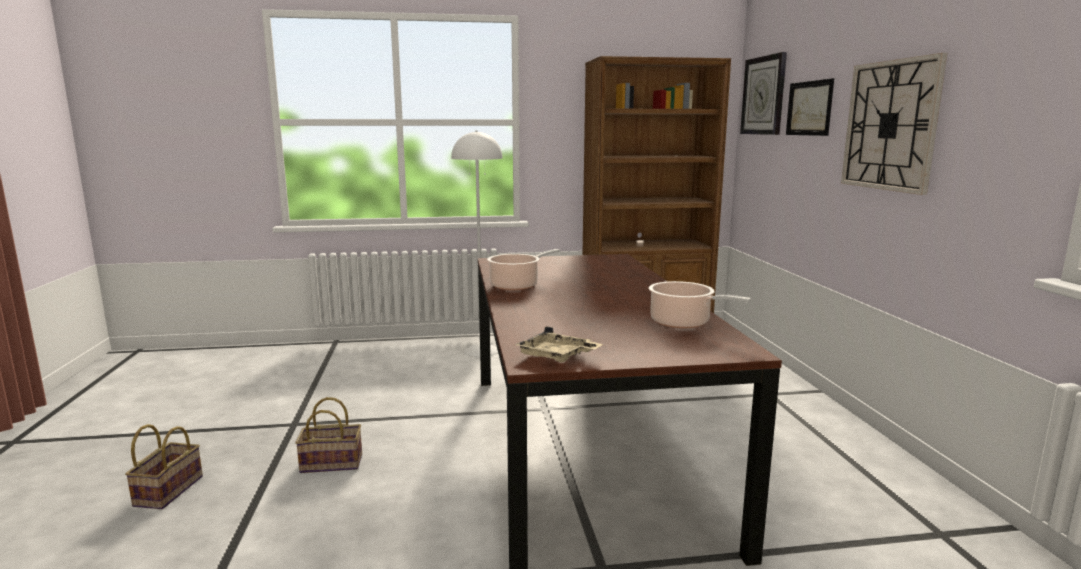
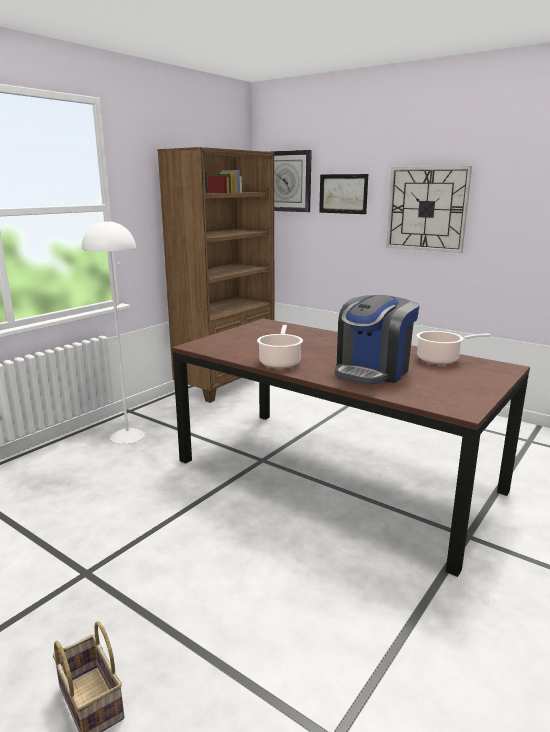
camera: 45 degrees left, 5 degrees up
basket [295,397,362,473] -> none
beige tray [515,326,603,362] -> none
none -> coffee machine [335,295,420,385]

